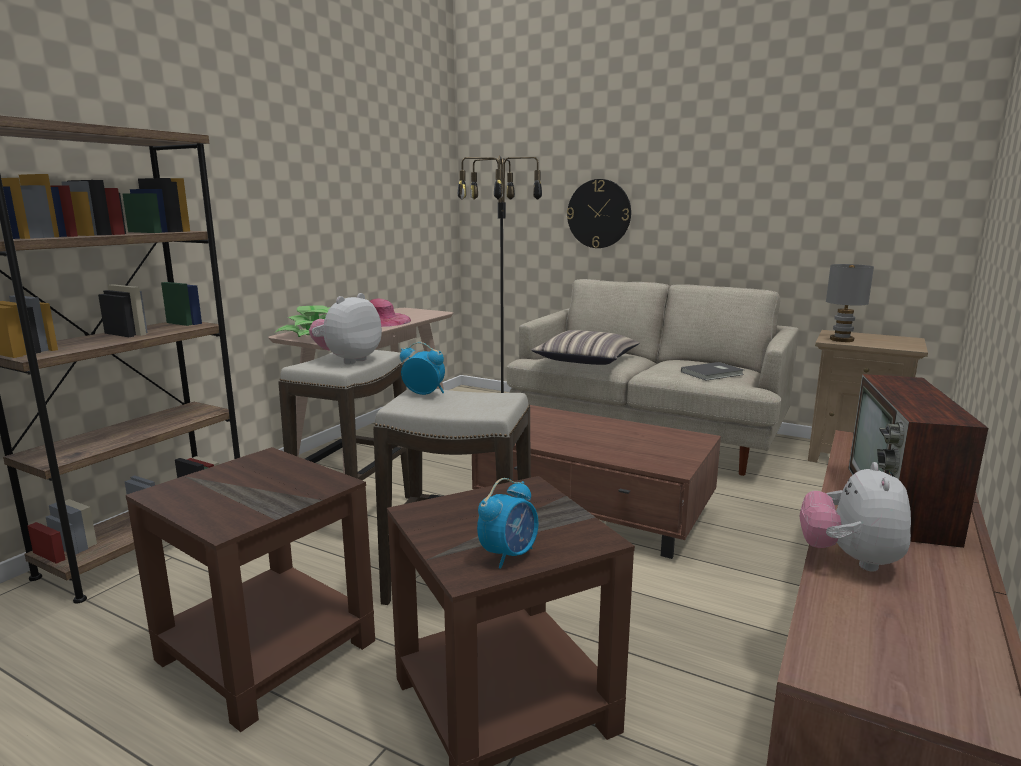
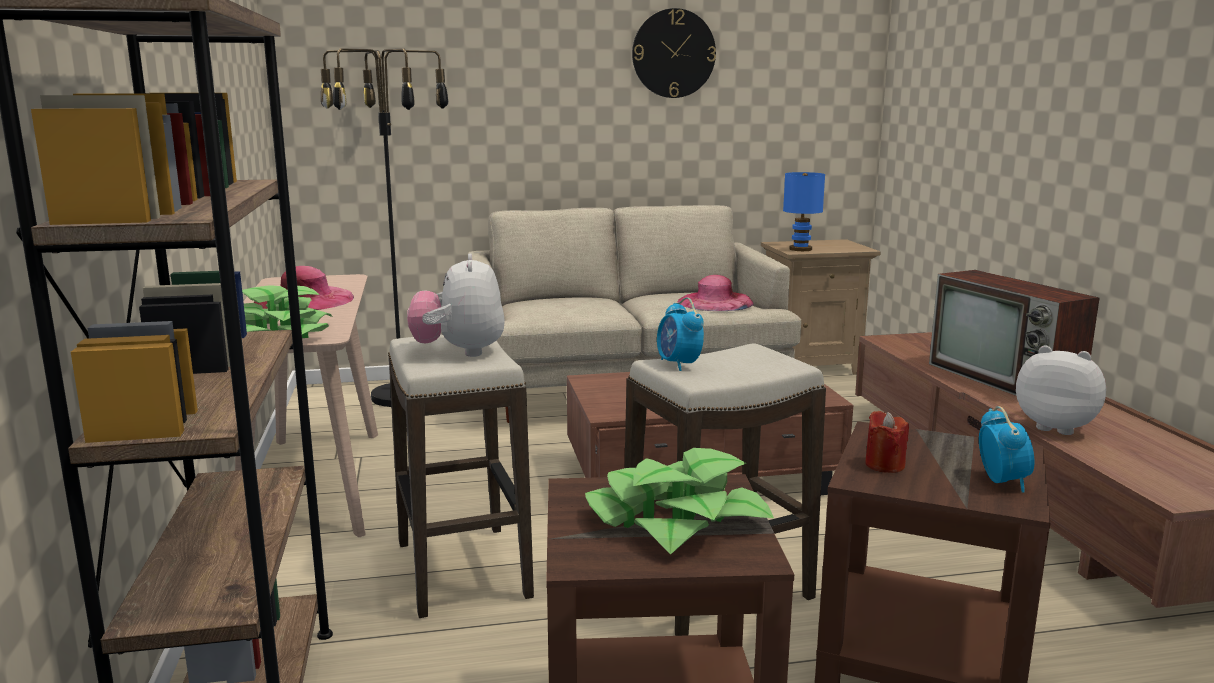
camera: 40 degrees left, 0 degrees up
alarm clock [400,342,445,395] -> alarm clock turned 90 degrees counterclockwise [657,297,704,371]
pillow [531,330,639,365] -> none
wall clock [567,179,631,248] -> wall clock moved to [632,8,716,98]
grey book [681,362,744,381] -> pink hat [678,275,754,311]
plush toy [800,462,911,572] -> plush toy turned 150 degrees clockwise [1016,345,1106,435]
grey table lamp [826,264,874,342] -> blue table lamp [783,172,825,251]
none -> potted plant [585,448,774,555]
none -> red candle [865,411,909,473]

